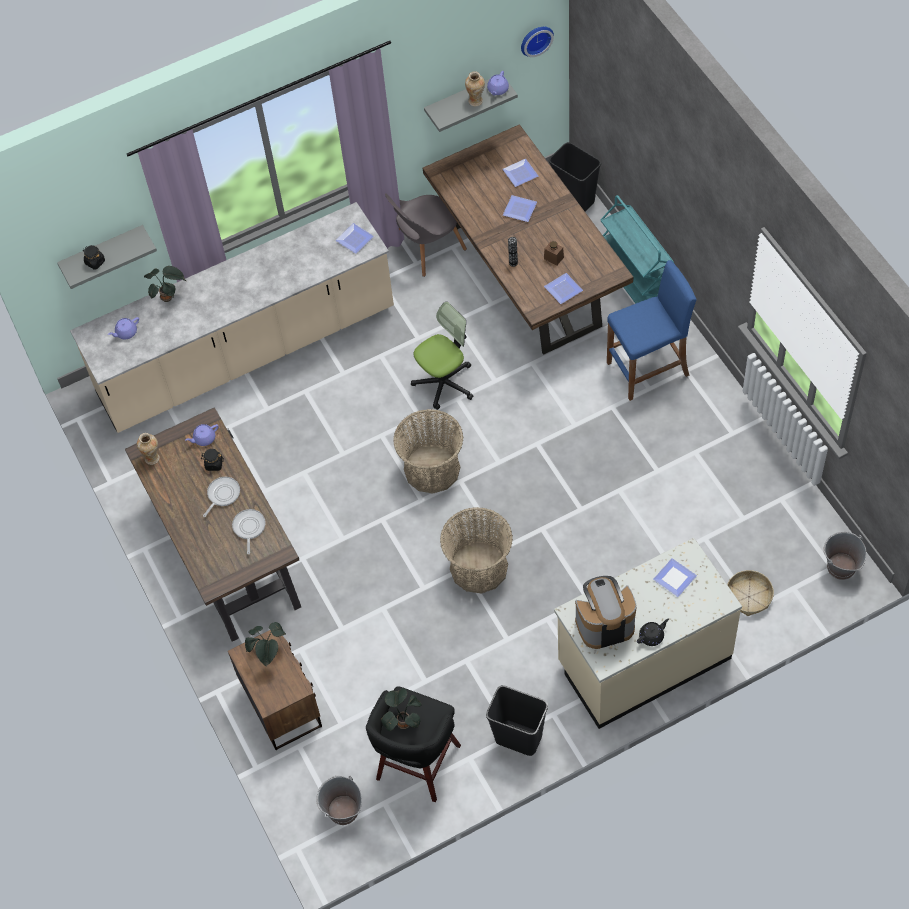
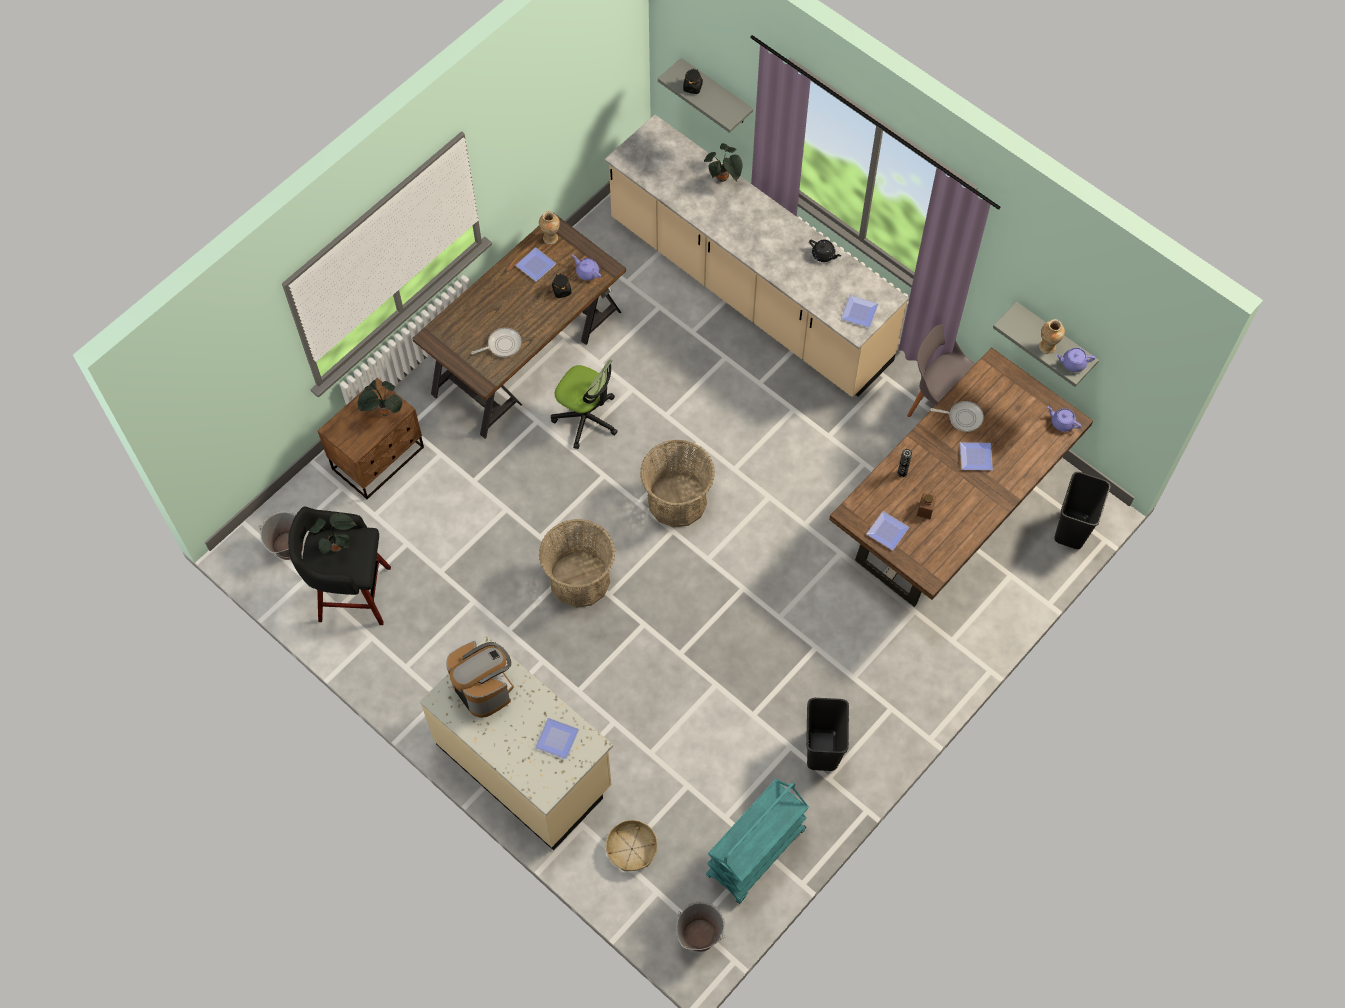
camera: 65 degrees right, 5 degrees up
purple teapot [108,317,139,339] -> purple teapot moved to [1047,406,1081,432]
frying pan [203,477,240,517] -> frying pan moved to [931,401,984,432]
office chair [411,302,474,410] -> office chair moved to [551,359,618,449]
black trash can [486,685,548,756] -> black trash can moved to [806,698,849,771]
plate [503,159,538,187] -> plate moved to [515,247,556,282]
wall clock [521,27,554,57] -> none
turquoise cart [600,195,674,304] -> turquoise cart moved to [706,779,809,904]
blue stool [607,260,697,401] -> none
black teapot [637,618,669,646] -> black teapot moved to [809,240,841,262]

